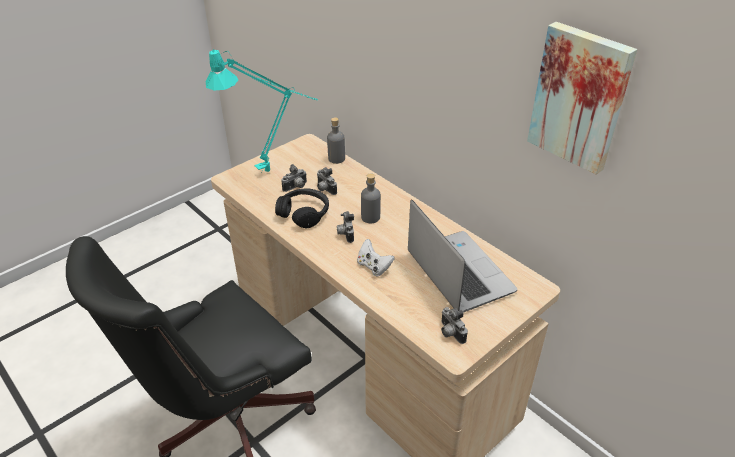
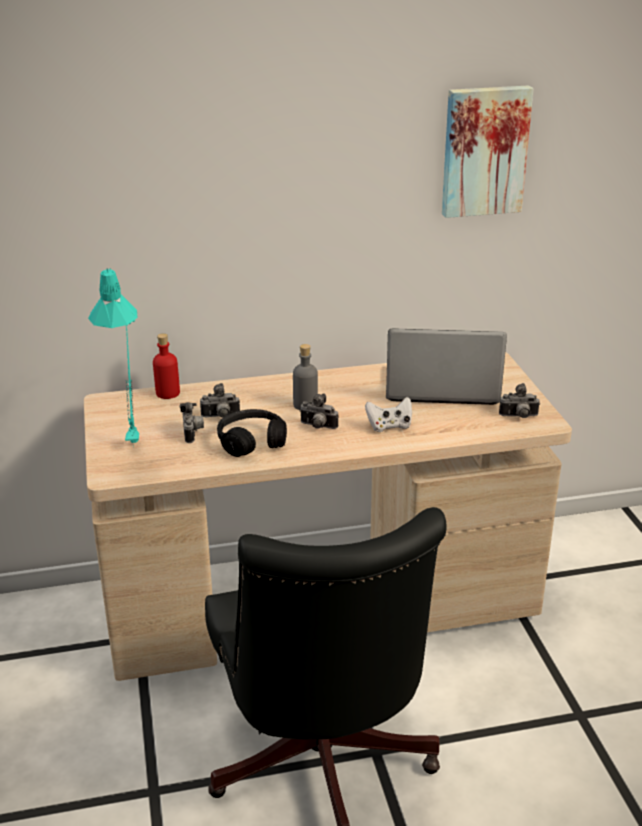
camera: 60 degrees left, 10 degrees down
grey bottle [327,117,345,164] -> red bottle [153,333,180,399]

